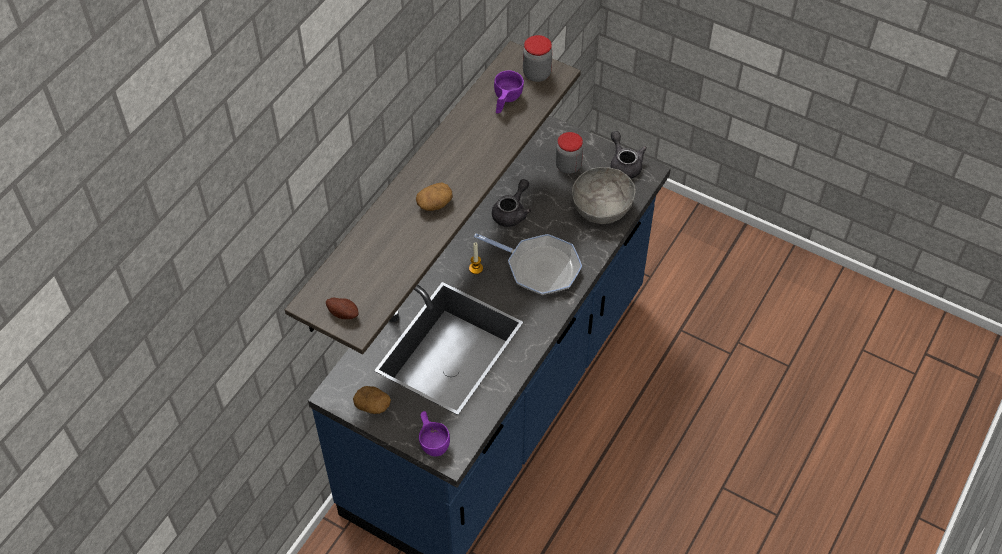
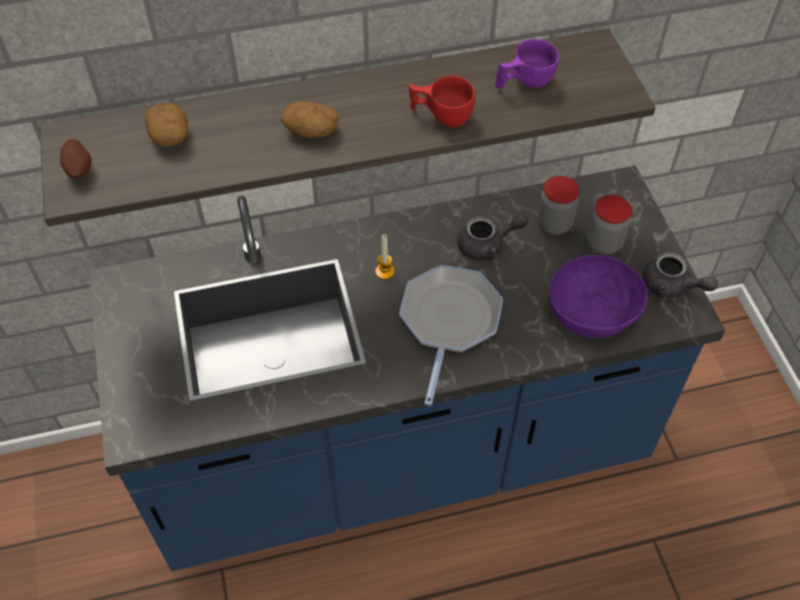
camera: 45 degrees right, 0 degrees up
potato [353,386,391,414] -> potato moved to [145,103,188,147]
purple cup [419,411,450,457] -> none
frying pan [474,233,582,295] -> frying pan turned 150 degrees counterclockwise [399,265,503,406]
jar [523,35,552,82] -> jar moved to [537,176,580,235]
grey bowl [572,167,636,224] -> purple bowl [549,255,648,338]
grey teapot [610,131,647,179] -> grey teapot turned 105 degrees clockwise [643,252,718,298]
none -> red cup [409,75,475,127]

